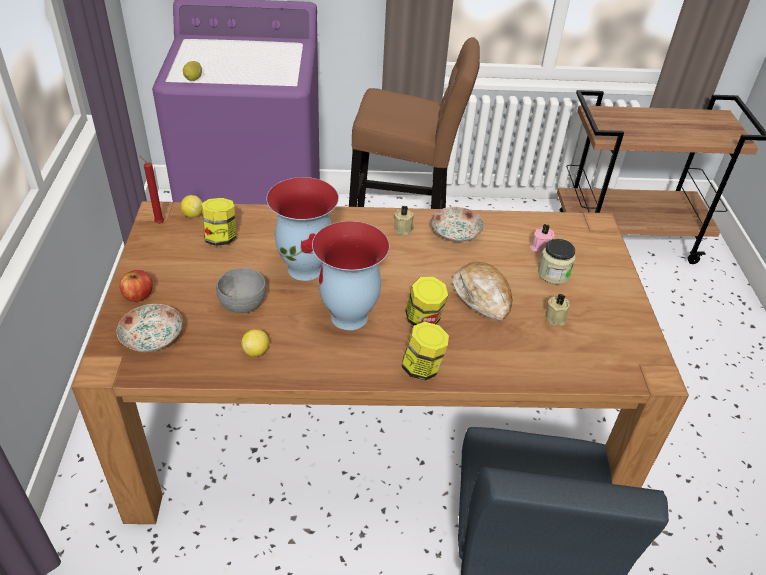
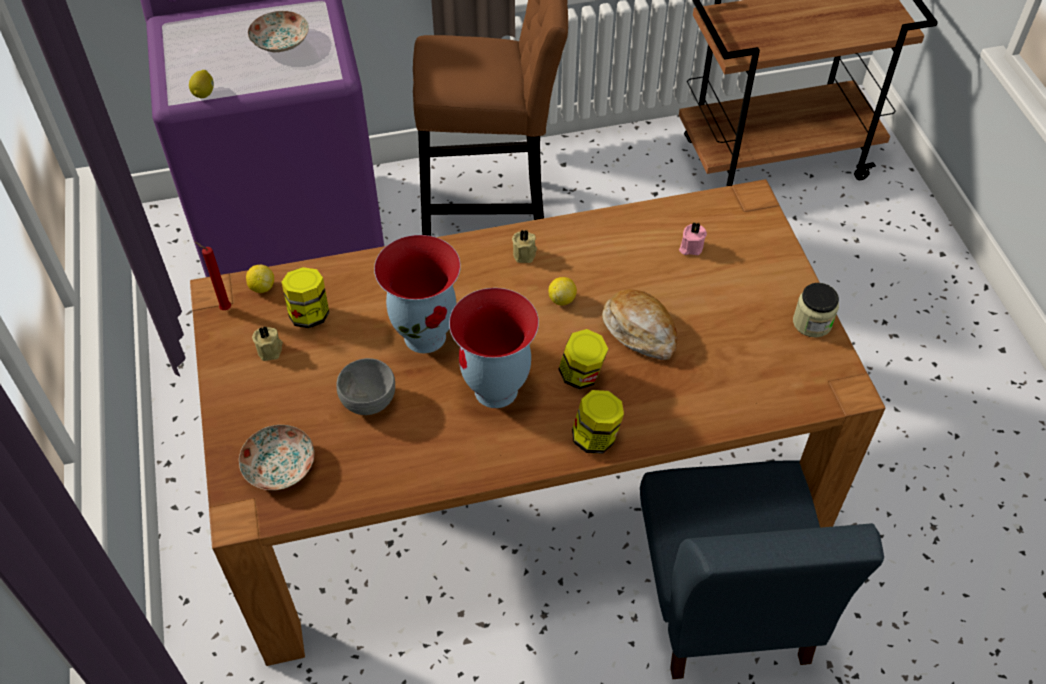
camera: 10 degrees left, 10 degrees up
apple [119,270,153,302] -> none
lemon [241,329,269,357] -> lemon moved to [549,277,577,305]
plate [431,207,484,242] -> plate moved to [248,11,309,52]
jar [538,239,576,284] -> jar moved to [793,283,839,338]
beige candle [546,293,570,326] -> beige candle moved to [252,327,283,361]

